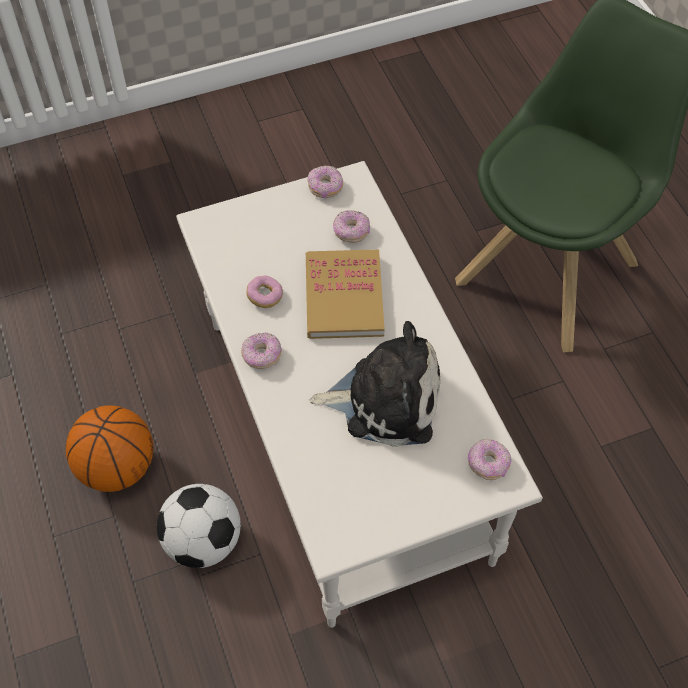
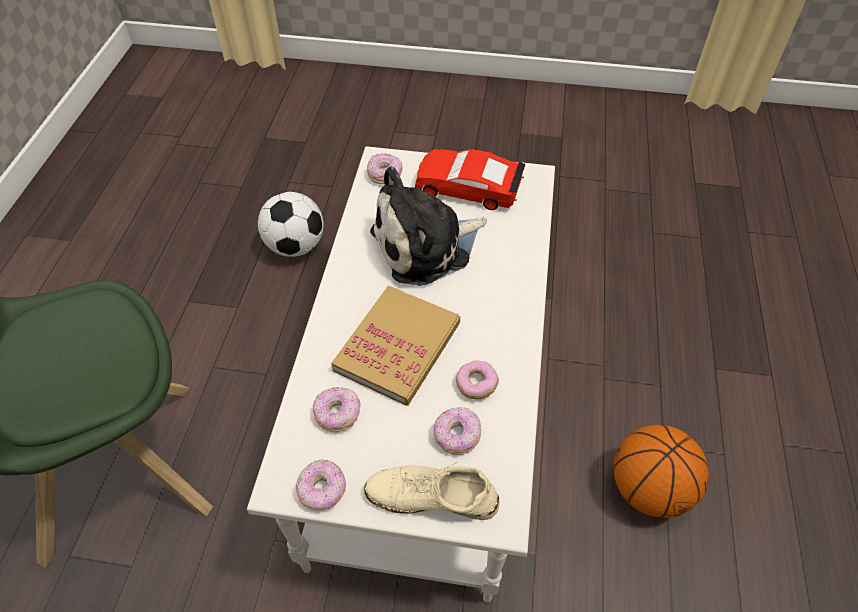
camera: 150 degrees left, 5 degrees down
football [157,484,241,568] -> football moved to [258,192,324,257]
donut [241,333,282,369] -> donut moved to [433,407,481,455]
plush toy [309,321,440,447] -> plush toy turned 60 degrees counterclockwise [370,166,487,286]
none -> beige shoe [364,462,499,520]
none -> red toy car [415,149,525,210]

